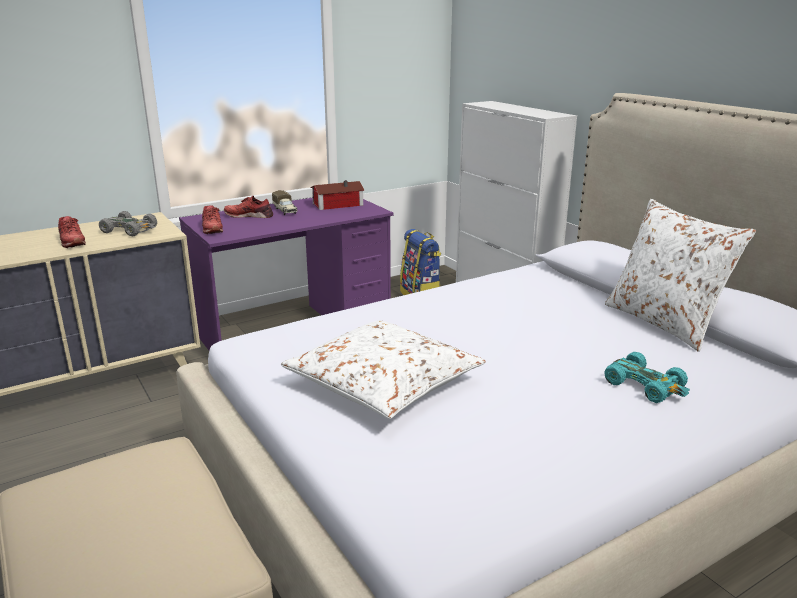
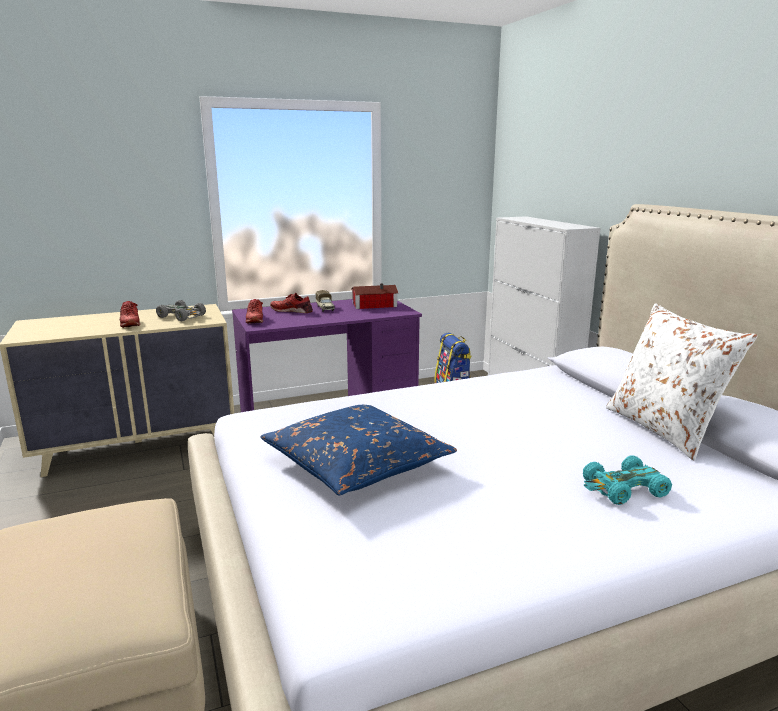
camera: 10 degrees right, 5 degrees down
white pillow [281,320,486,419] -> blue pillow [260,405,457,495]
turquoise toy car [604,352,690,403] -> turquoise toy car turned 105 degrees clockwise [583,456,672,505]

